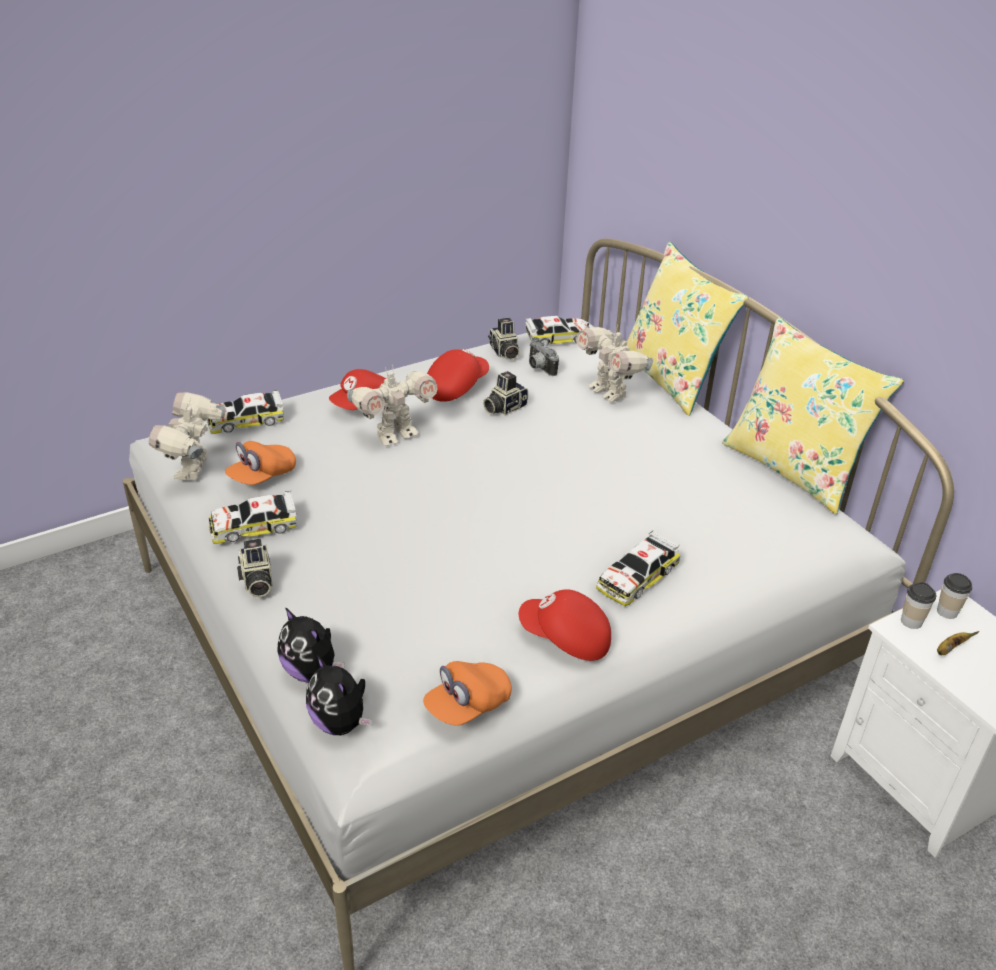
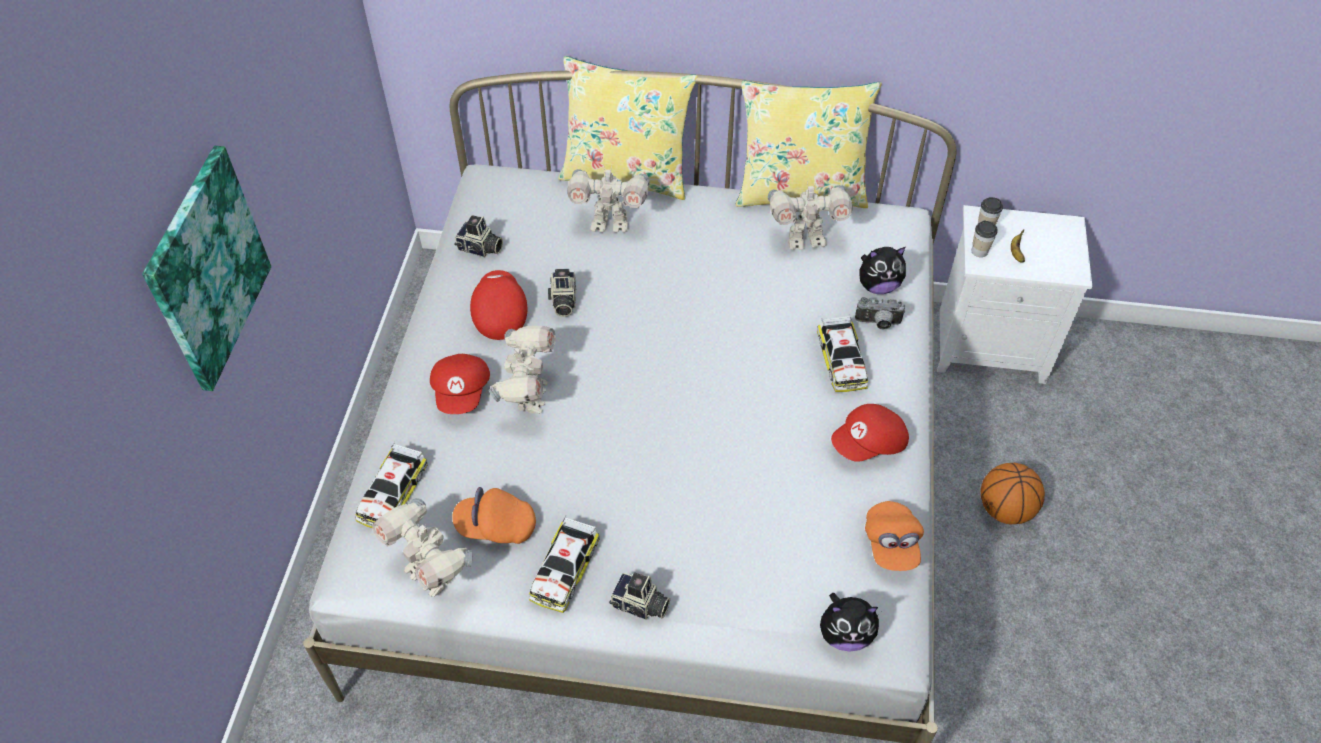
camera: 50 degrees left, 15 degrees up
orange cap [225,441,296,485] -> orange cap turned 105 degrees clockwise [452,487,536,544]
plush toy [277,607,344,683] -> plush toy moved to [859,247,906,294]
toy car [525,316,589,346] -> none
camera [529,337,559,376] -> camera moved to [855,297,905,330]
none -> picture [142,146,271,391]
none -> toy robot [768,180,852,250]
none -> basketball [981,463,1045,524]

